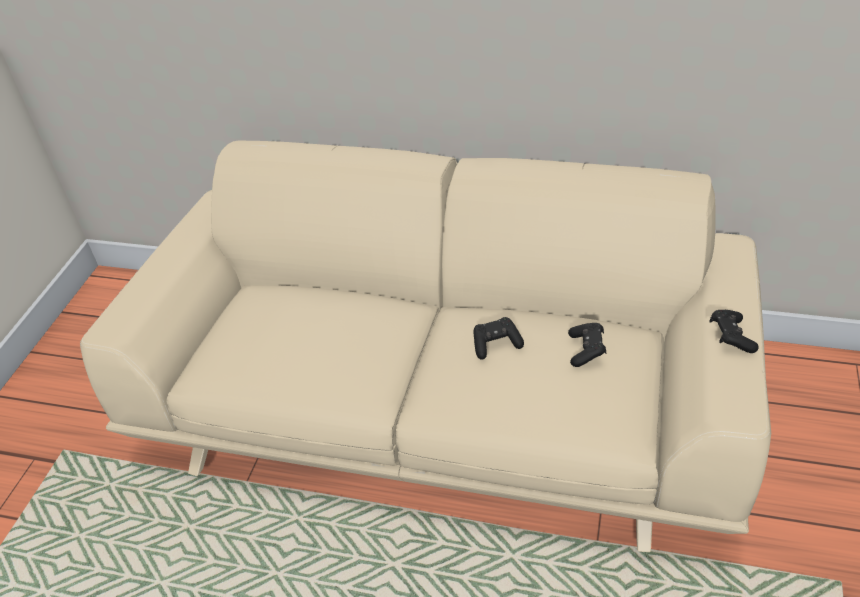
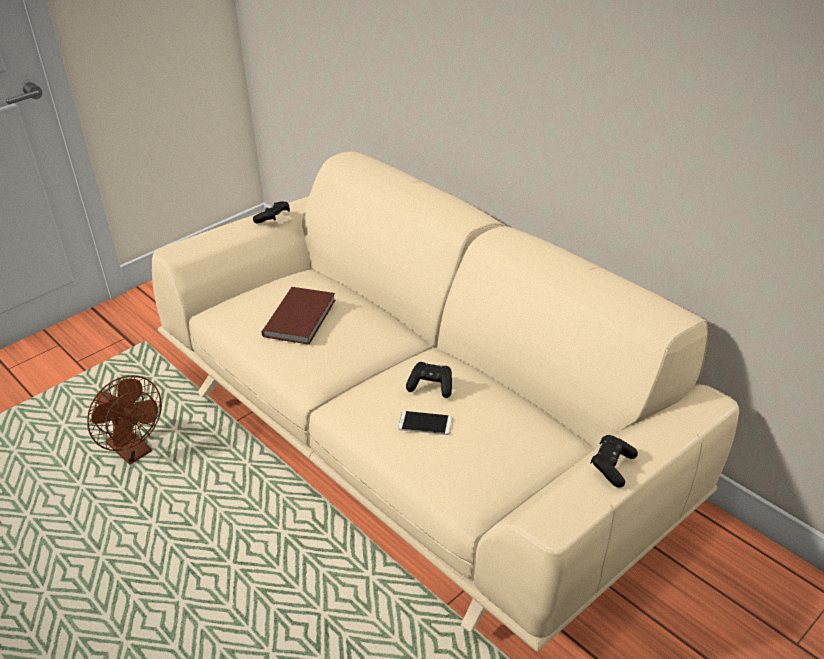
camera: 30 degrees right, 5 degrees down
black game controller [568,323,607,367] -> black game controller moved to [253,201,290,223]
none -> brown fan [87,375,162,465]
none -> brown book [261,287,336,345]
none -> phone [398,411,452,435]

